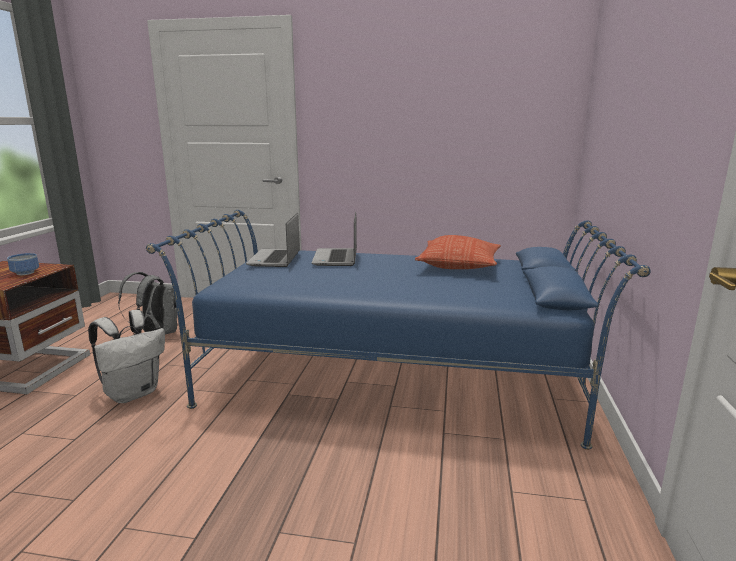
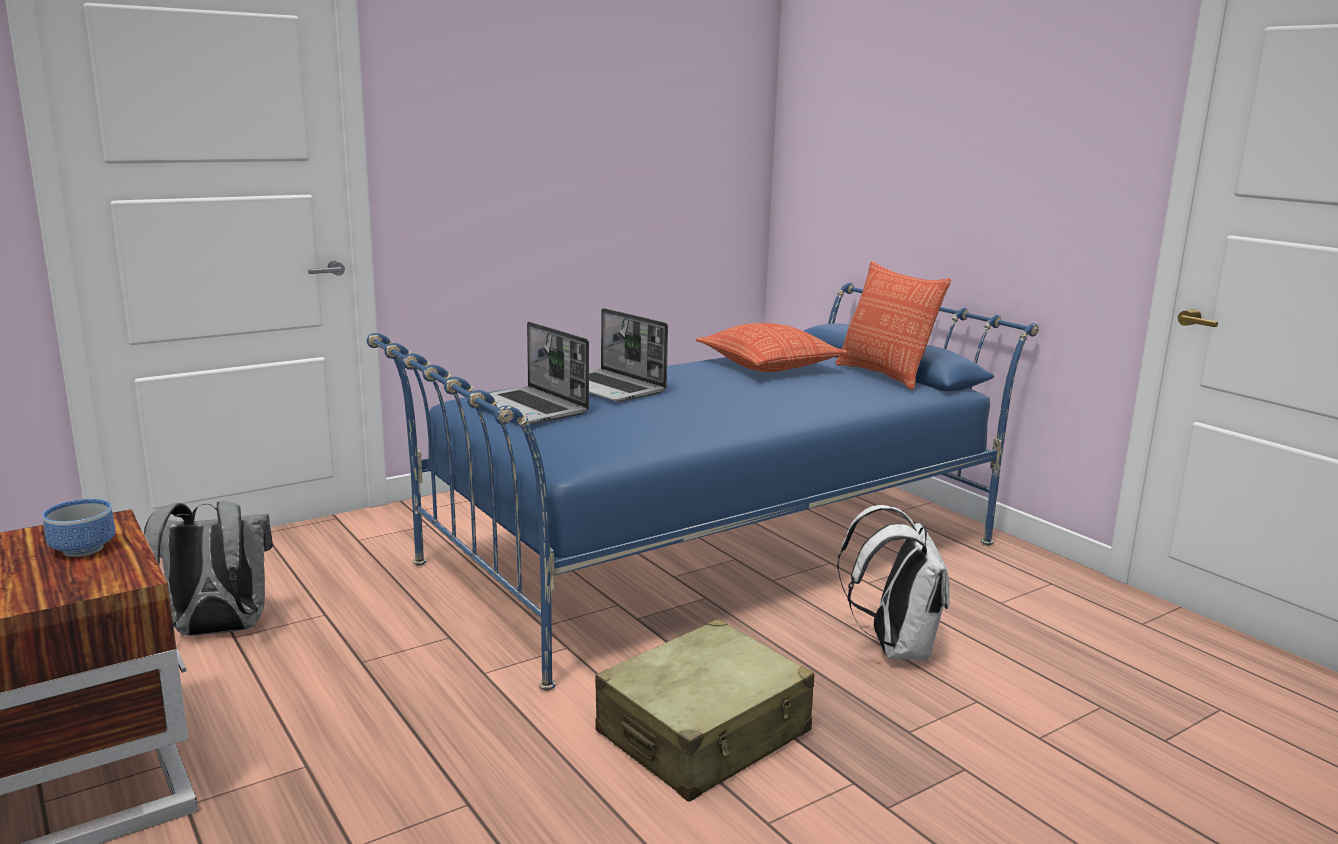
camera: 45 degrees left, 0 degrees up
white backpack [88,310,165,403] -> white backpack moved to [837,505,950,662]
none -> beige suitcase [595,619,815,802]
none -> orange pillow [835,261,951,390]

